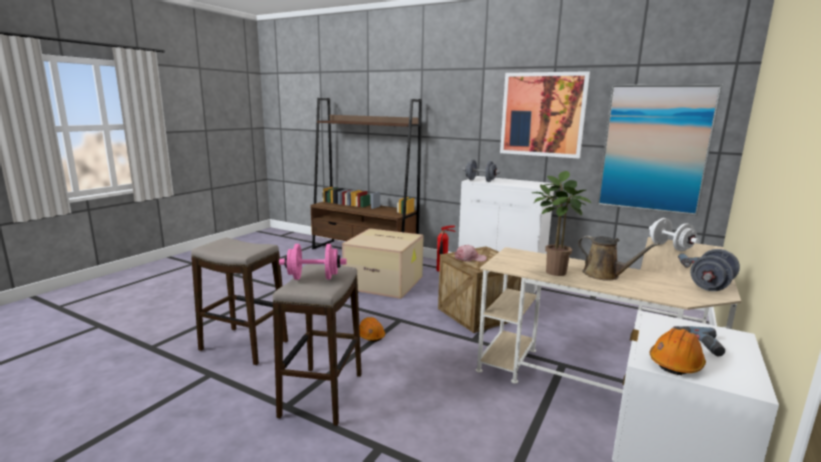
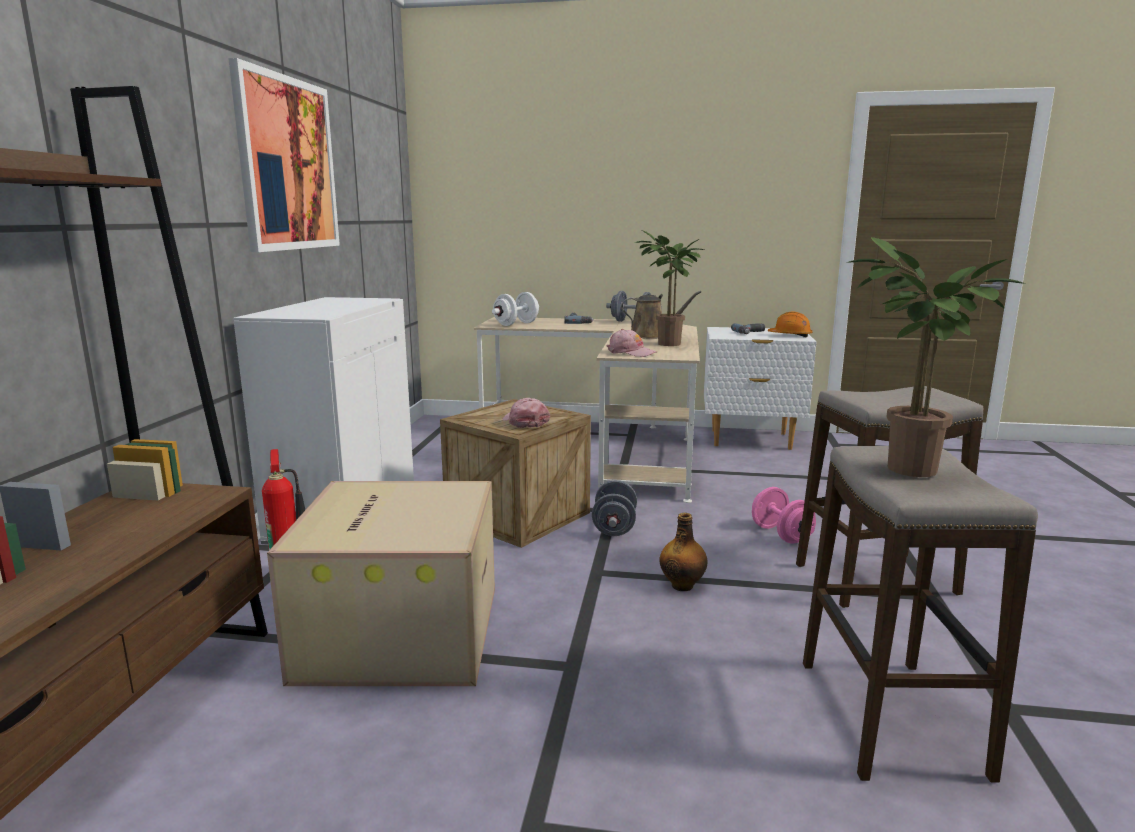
camera: 110 degrees left, 0 degrees up
pink dumbbell [279,244,347,280] -> pink dumbbell moved to [752,487,816,544]
orange hard hat [359,317,385,342] -> bottle [660,513,708,591]
grey dumbbell [462,160,500,182] -> grey dumbbell moved to [592,480,637,536]
brown watering can [578,236,659,281] -> brown watering can turned 75 degrees clockwise [621,291,701,339]
picture [597,84,722,216] -> none
none -> pink cap [607,329,657,357]
none -> potted plant [846,237,1025,477]

